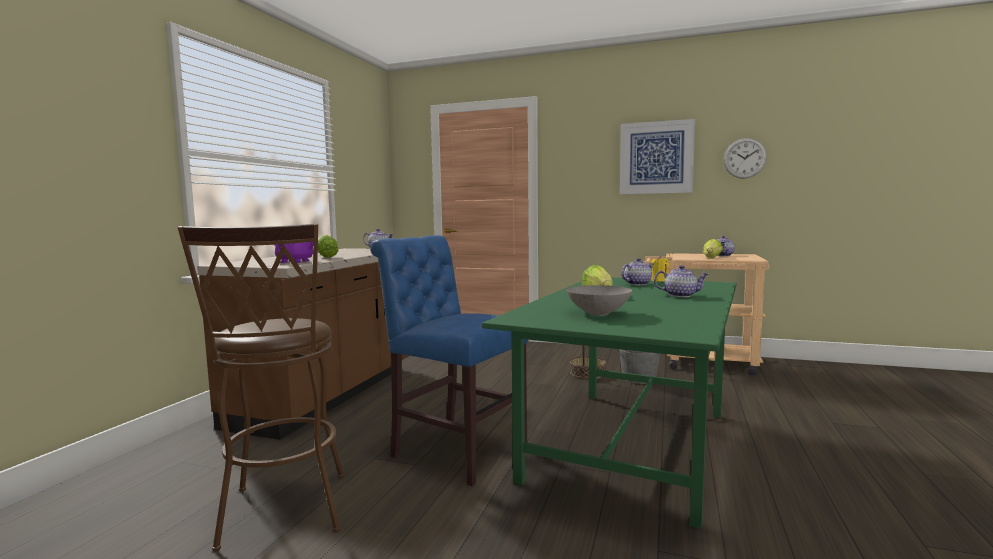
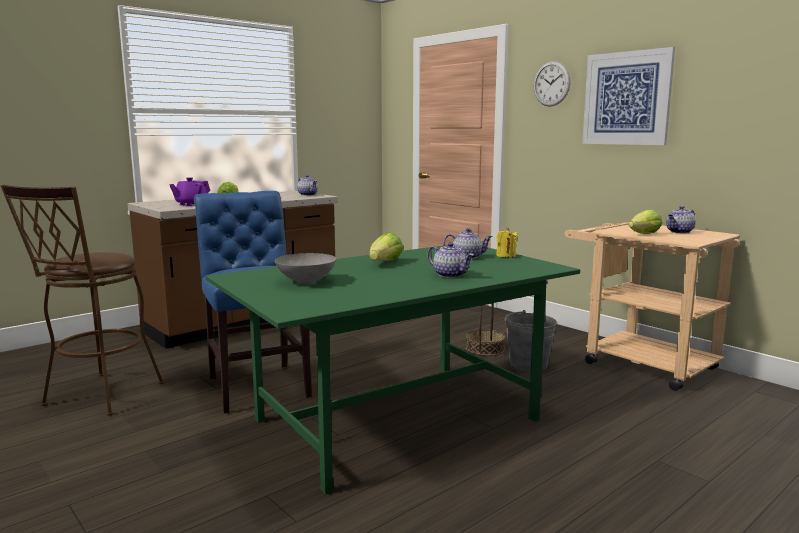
camera: 30 degrees right, 5 degrees up
wall clock [723,138,767,179] -> wall clock moved to [534,61,571,107]

